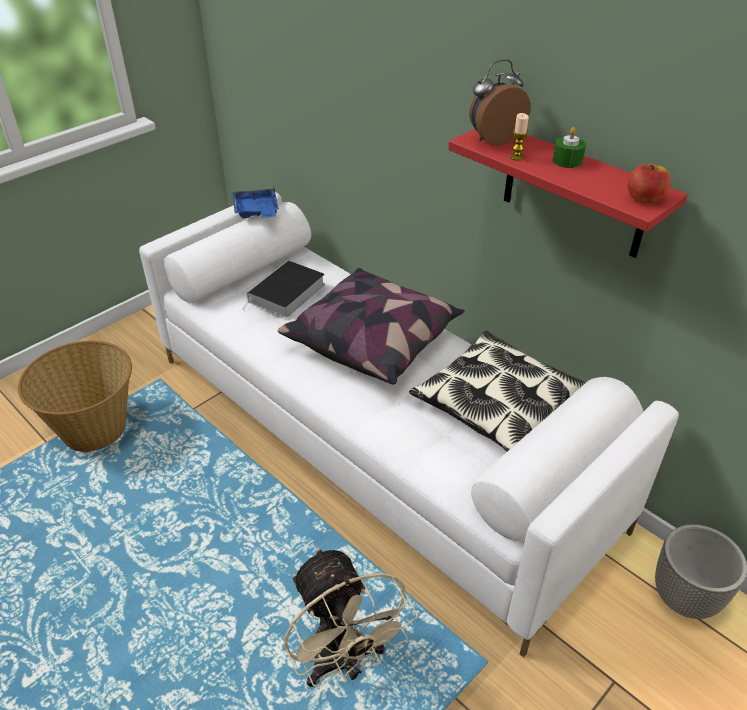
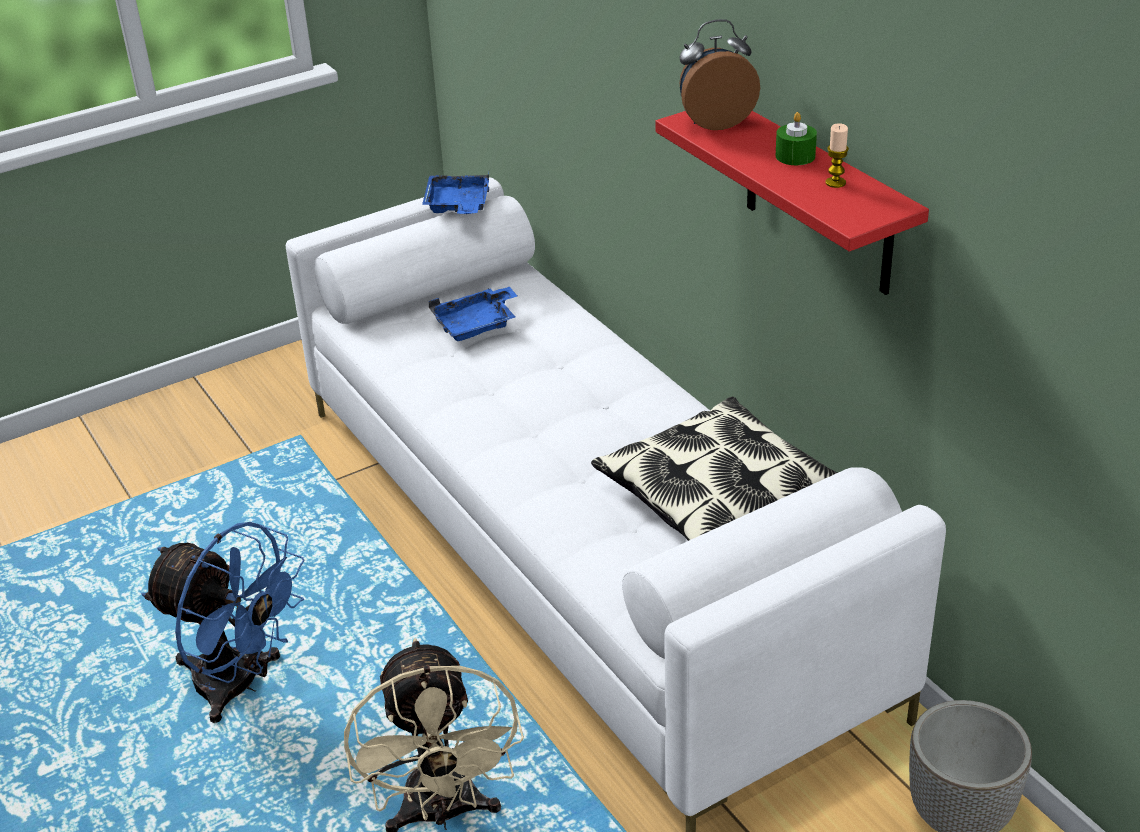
camera: 15 degrees right, 5 degrees down
basket [18,341,132,452] -> none
book [242,260,325,318] -> blue tray [429,287,517,341]
pillow [278,268,465,385] -> none
candle [510,113,529,161] -> candle moved to [825,123,849,188]
apple [628,164,671,203] -> none
none -> blue fan [141,522,305,723]

